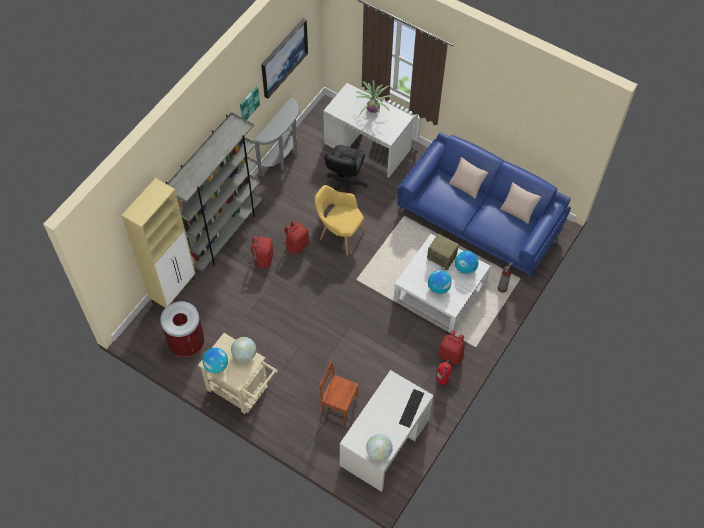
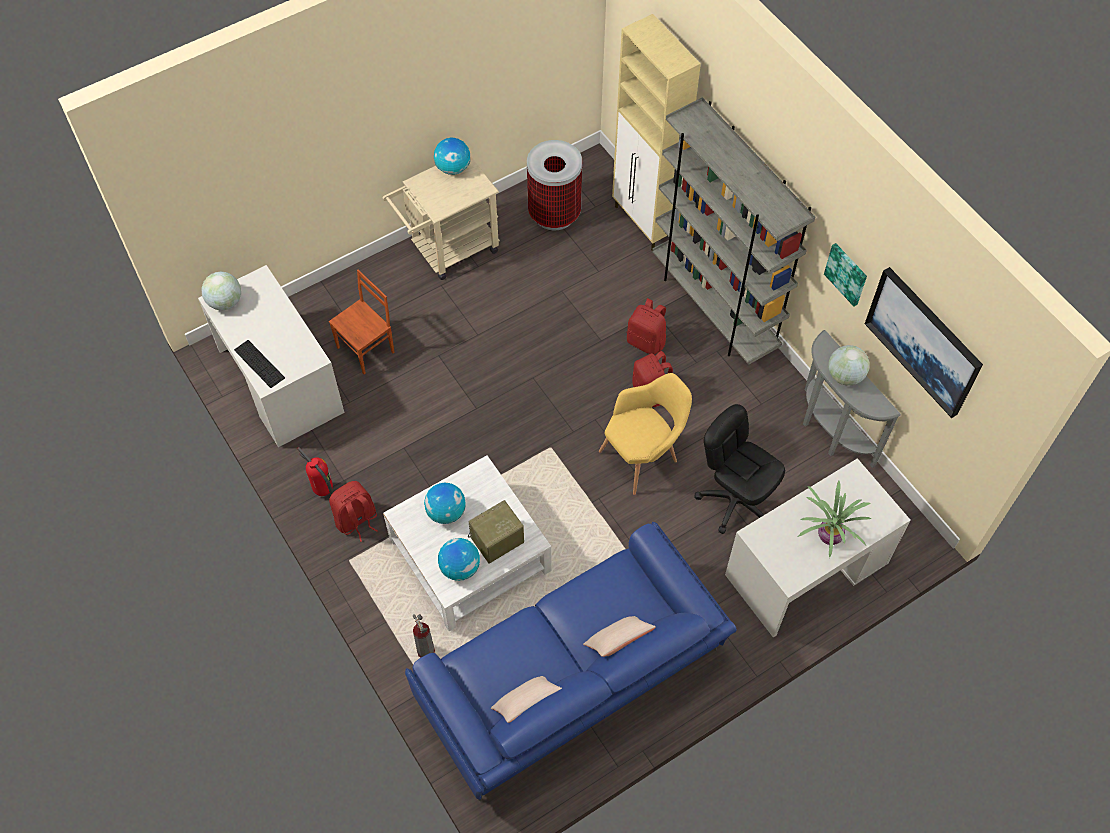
camera: 115 degrees right, 0 degrees up
globe [231,337,256,362] -> globe moved to [828,345,870,386]

